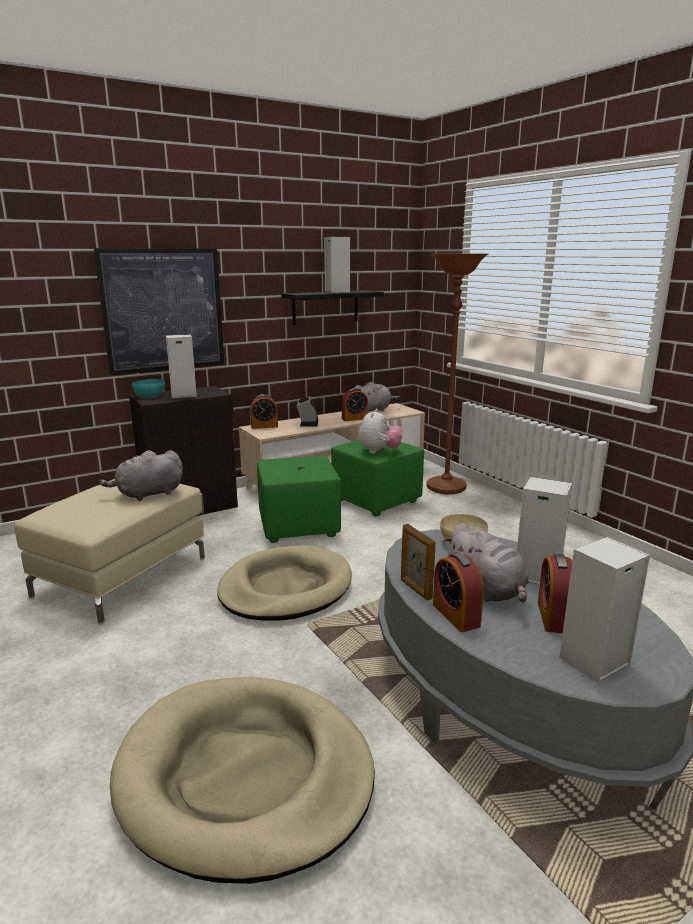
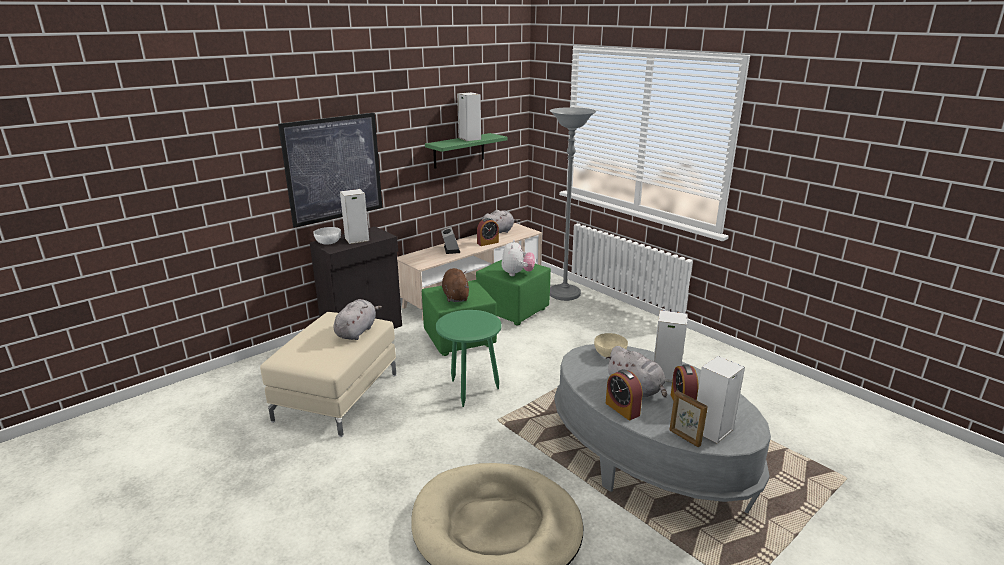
camera: 10 degrees left, 5 degrees up
grey plush toy [99,450,183,501] -> grey plush toy turned 150 degrees clockwise [334,299,382,340]
turquoise bowl [132,379,165,397] -> white bowl [313,227,341,245]
beige dog bed [217,545,352,621] -> green side table [436,310,502,407]
alarm clock [250,394,278,429] -> none
black shelf [281,290,384,325] -> green shelf [425,133,507,169]
picture frame [401,524,436,601] -> picture frame moved to [669,390,708,448]
brown floor lamp [427,254,488,494] -> grey floor lamp [550,107,596,301]
none -> brown plush toy [442,268,469,302]

